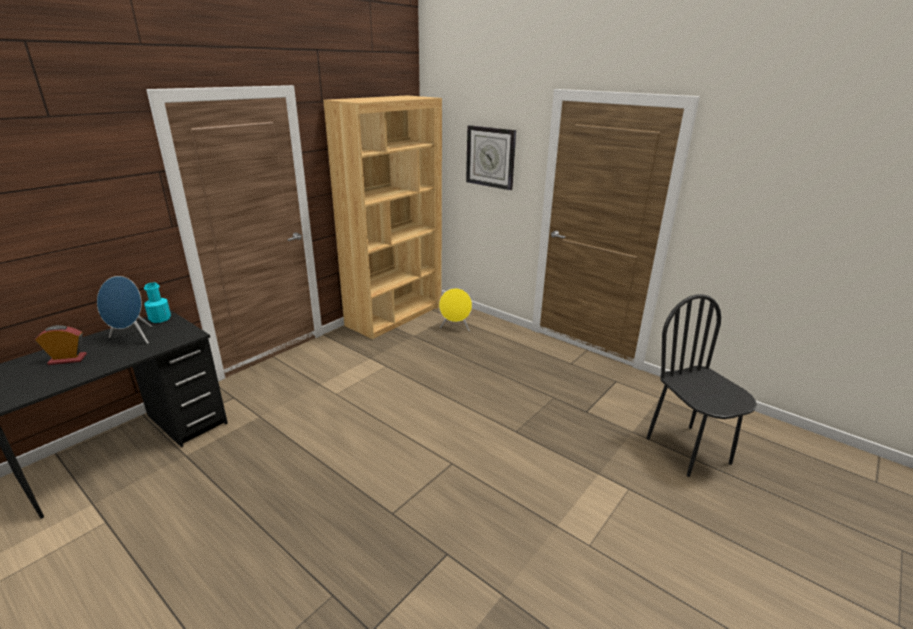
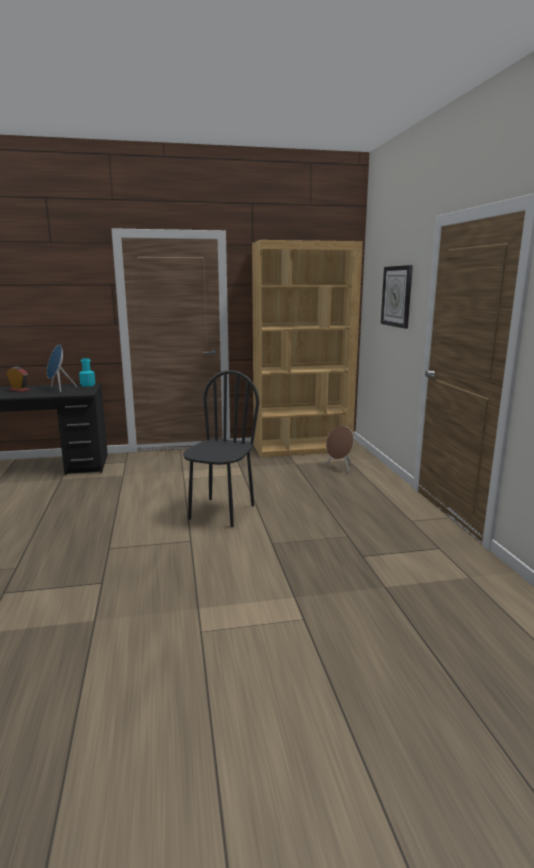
camera: 40 degrees right, 10 degrees down
yellow speaker [439,288,472,331] -> brown speaker [326,426,354,473]
black chair [646,294,757,477] -> black chair moved to [183,370,259,527]

